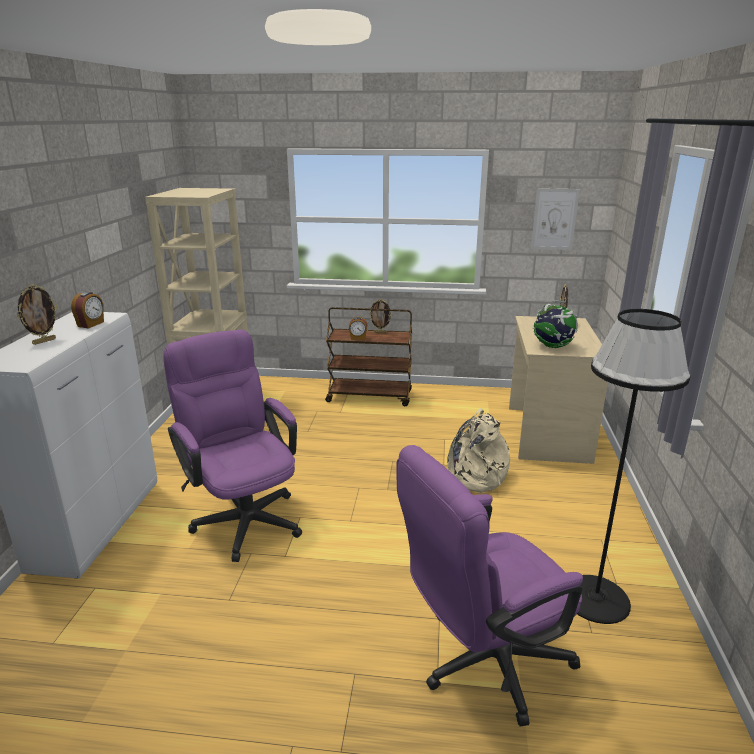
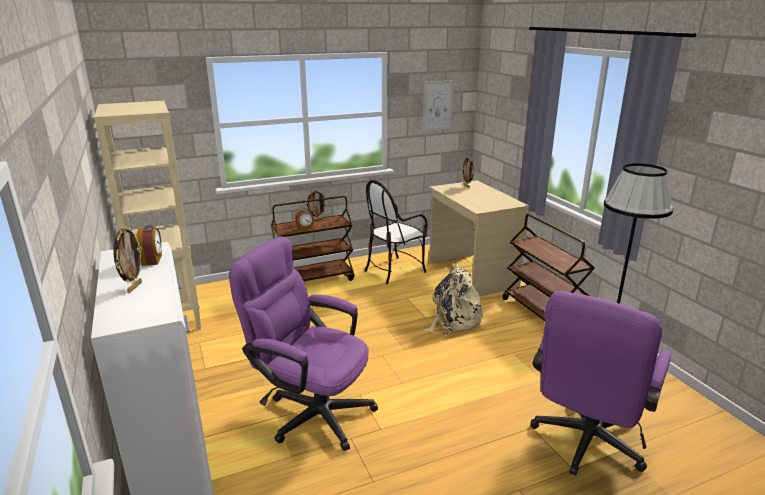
camera: 30 degrees left, 0 degrees up
globe [533,301,578,348] -> none
none -> chair [364,180,428,284]
none -> brown cart [502,214,595,321]

